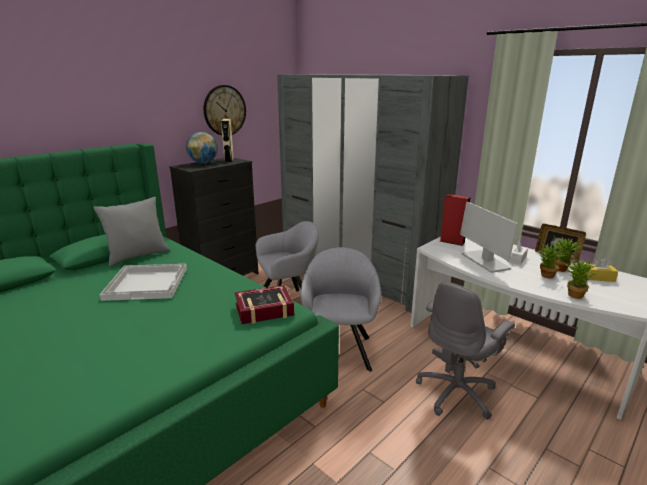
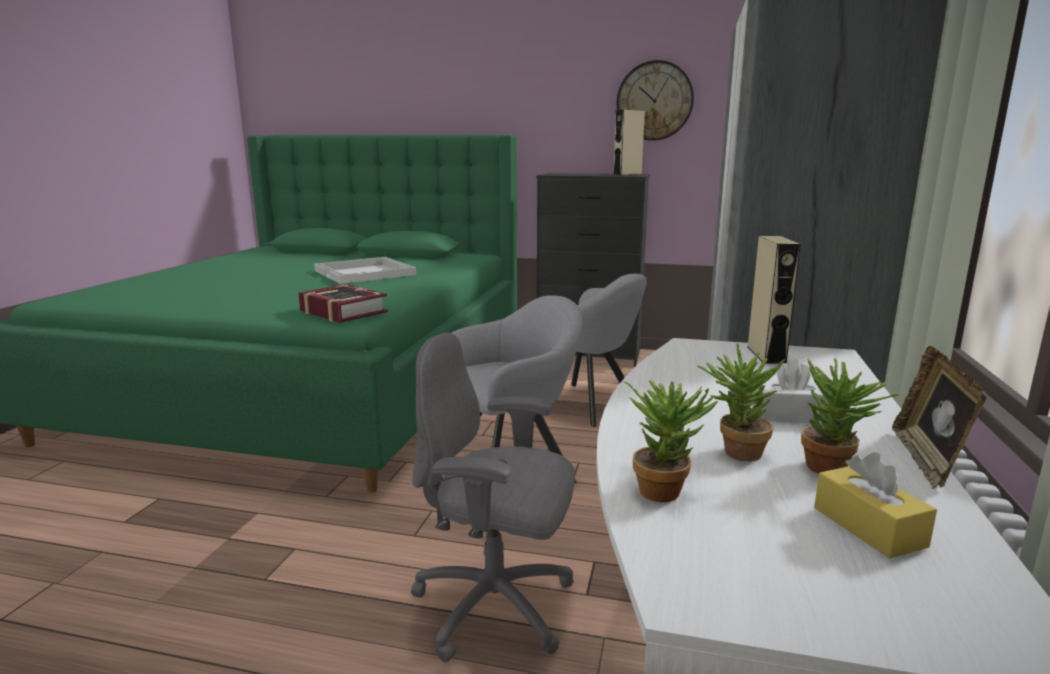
camera: 60 degrees right, 5 degrees down
grey pillow [94,197,170,266] -> none
globe [186,132,218,163] -> none
red speaker [440,194,470,246] -> beige speaker [748,236,801,364]
monitor [460,202,518,273] -> none

